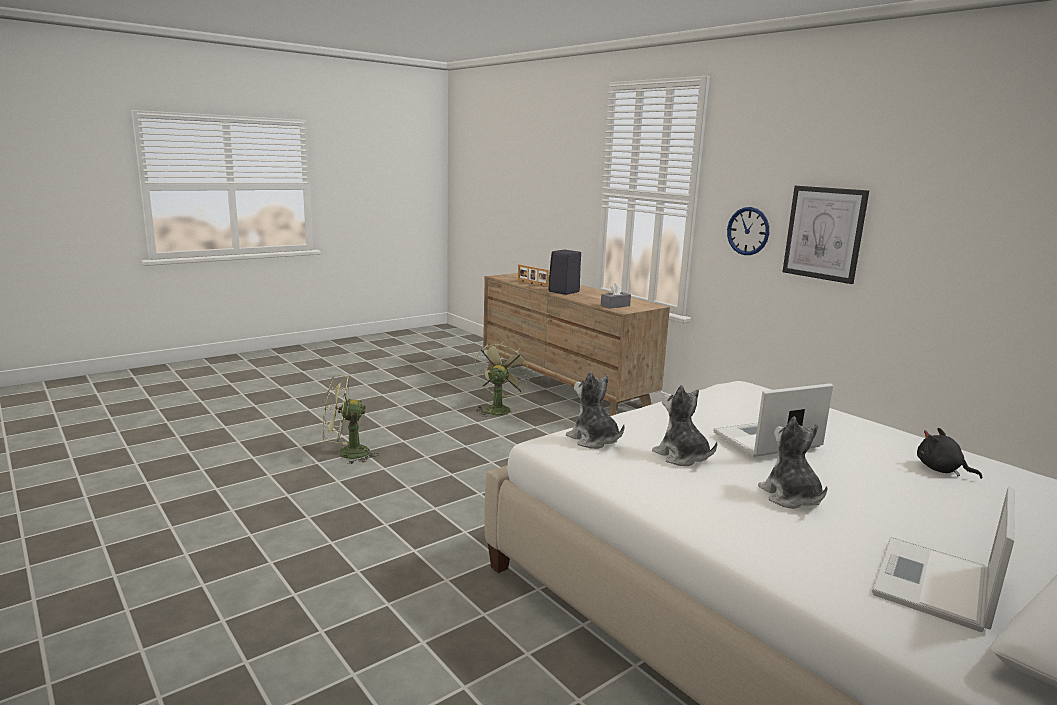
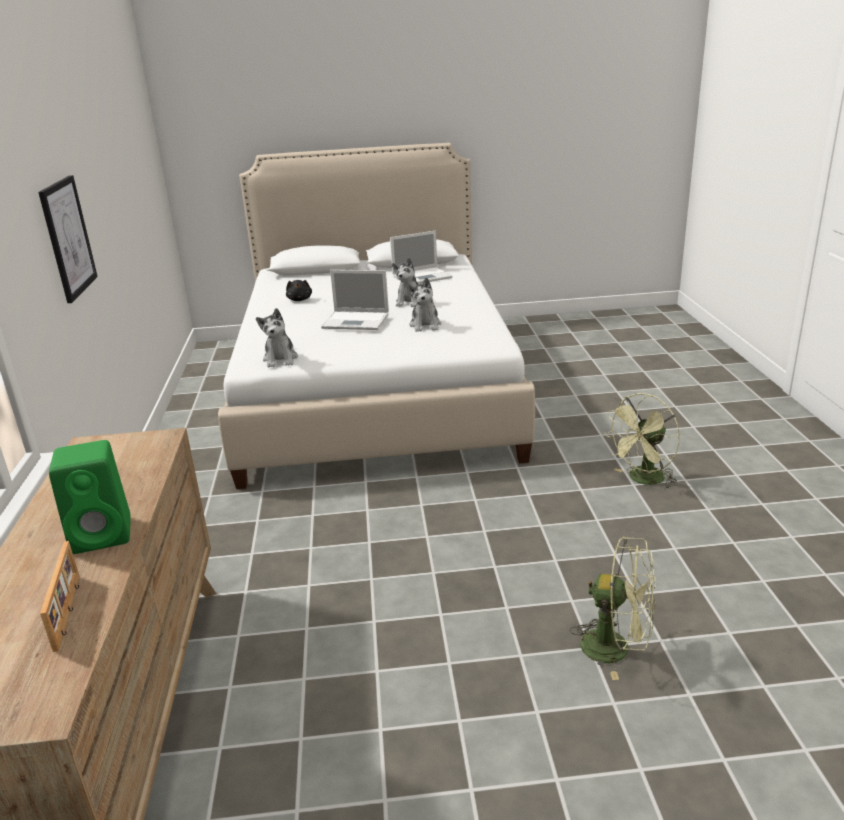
camera: 145 degrees left, 10 degrees up
green fan [475,341,531,417] -> green fan moved to [605,393,680,490]
black speaker [548,250,581,295] -> green speaker [49,440,131,554]
plush toy [566,371,625,449] -> plush toy moved to [256,308,298,368]
grey tissue box [601,283,631,308] -> none
wall clock [727,207,769,255] -> none

